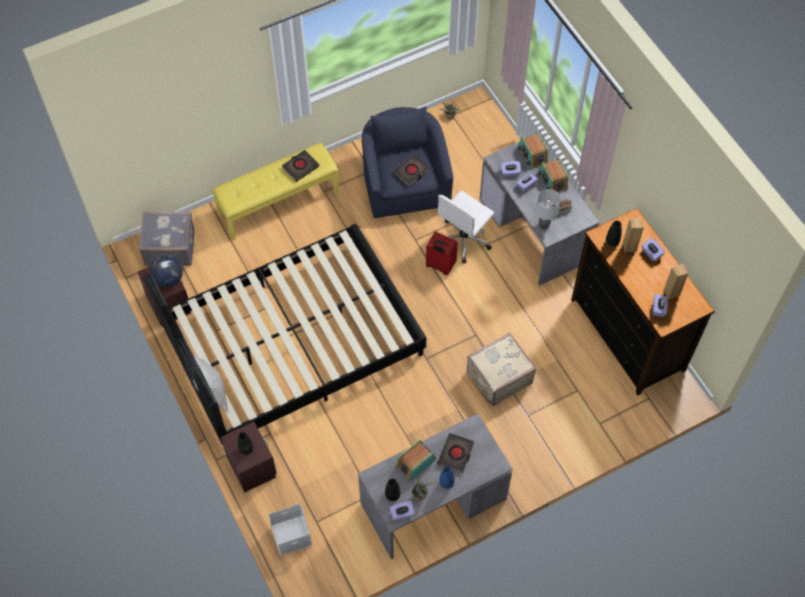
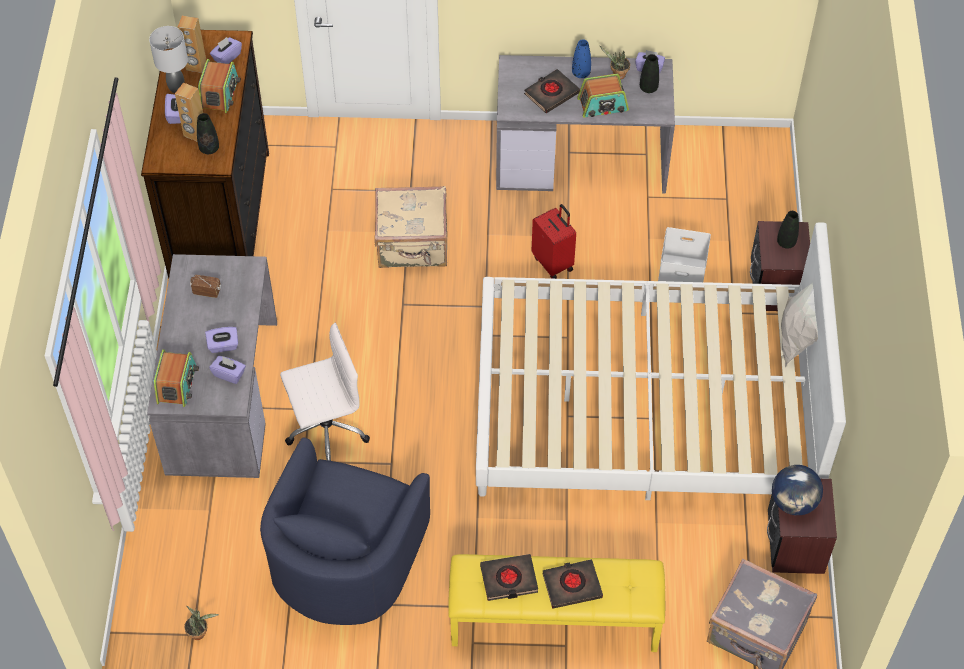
camera: 150 degrees left, 5 degrees down
black bed [145,224,426,445] -> white bed [476,222,846,500]
white storage box [268,504,312,556] -> white storage box moved to [658,227,711,282]
black book [393,154,430,186] -> black book moved to [542,559,603,608]
red suitcase [426,232,458,275] -> red suitcase moved to [532,204,576,279]
grey table lamp [535,189,560,229] -> grey table lamp moved to [149,26,188,93]
radio [538,158,568,192] -> radio moved to [198,59,241,113]

